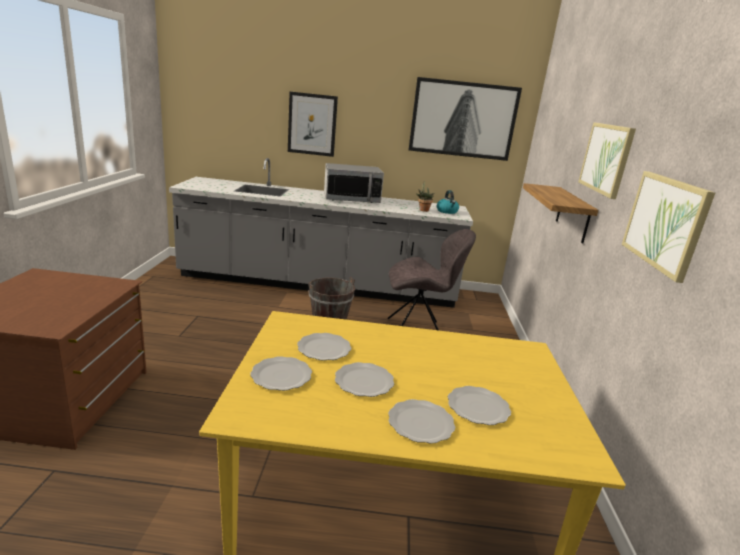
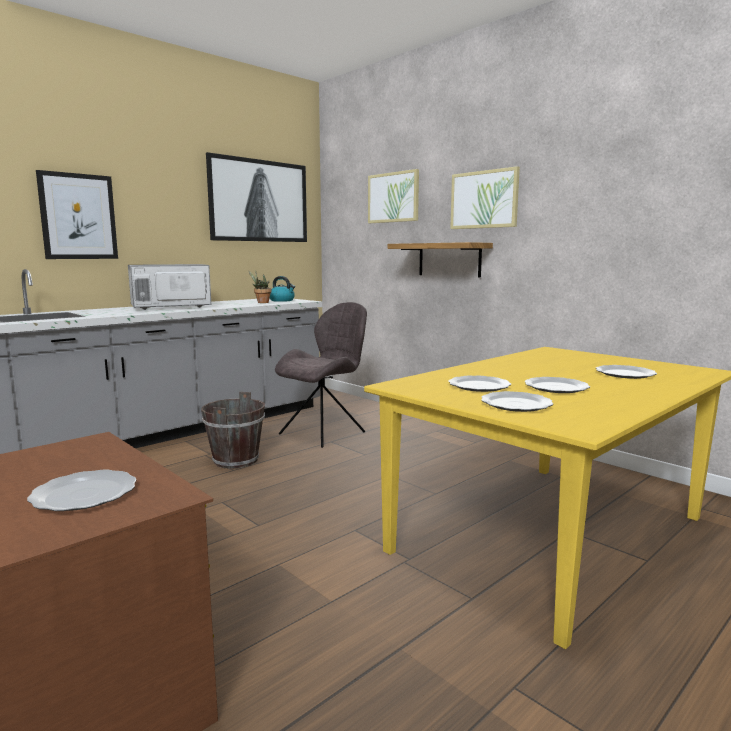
camera: 45 degrees left, 10 degrees down
microwave [324,163,384,203] -> microwave turned 150 degrees counterclockwise [128,264,211,310]
plate [388,399,455,444] -> plate moved to [27,470,137,511]
picture [622,171,715,283] -> picture moved to [368,169,419,223]

